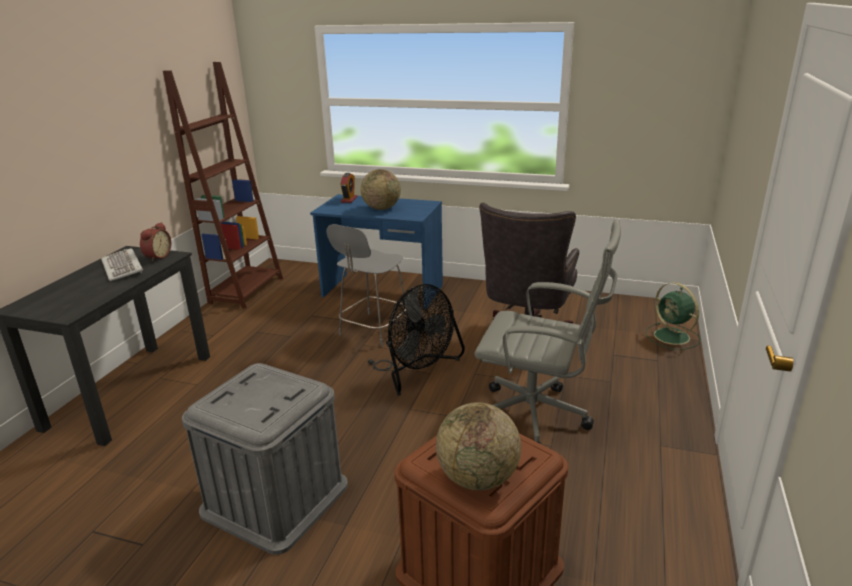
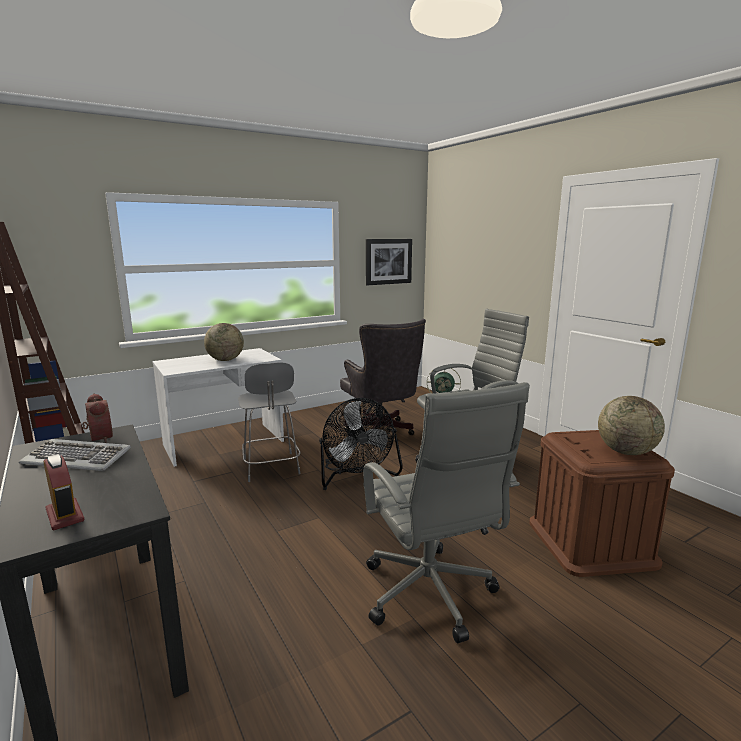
camera: 50 degrees left, 10 degrees down
grey storage box [182,363,348,555] -> grey office chair [363,382,530,643]
blue desk [310,194,443,310] -> white desk [152,348,284,467]
alarm clock [341,173,358,203] -> alarm clock moved to [44,454,85,530]
black fan [368,284,465,396] -> black fan turned 75 degrees clockwise [319,398,403,490]
none -> picture [366,239,412,285]

